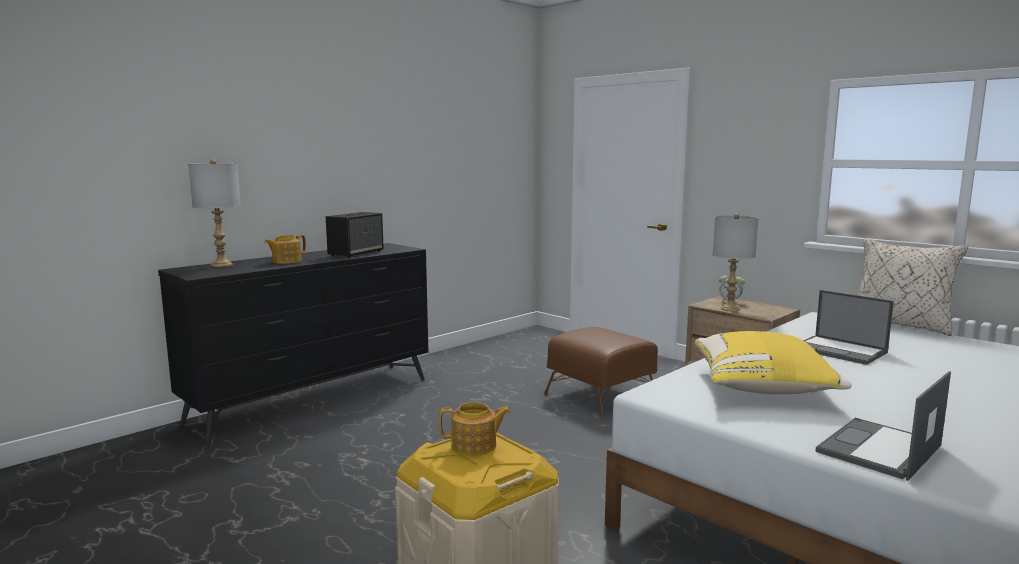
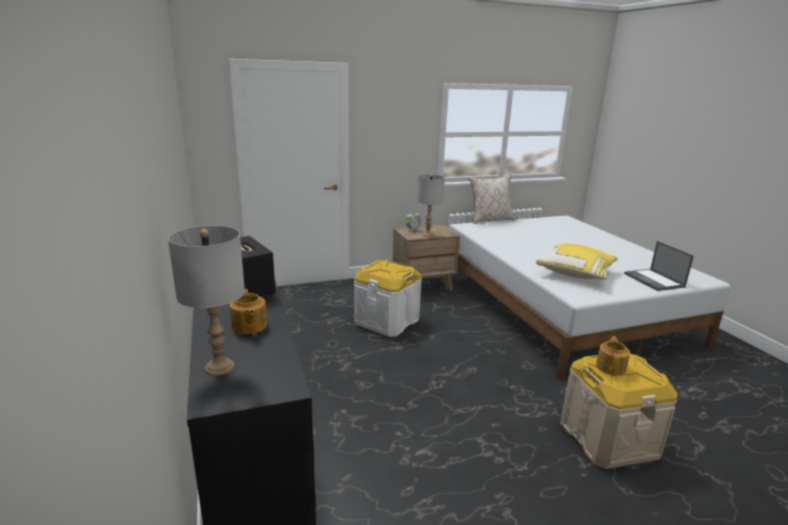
camera: 65 degrees left, 10 degrees up
brown ottoman [544,327,658,419] -> white storage box [354,260,422,337]
laptop [803,290,894,365] -> none

